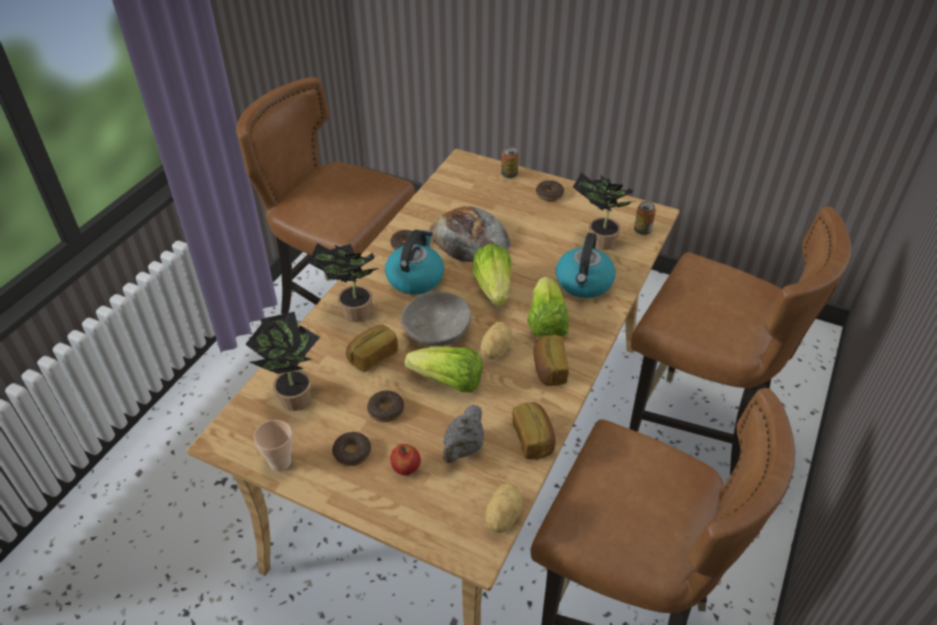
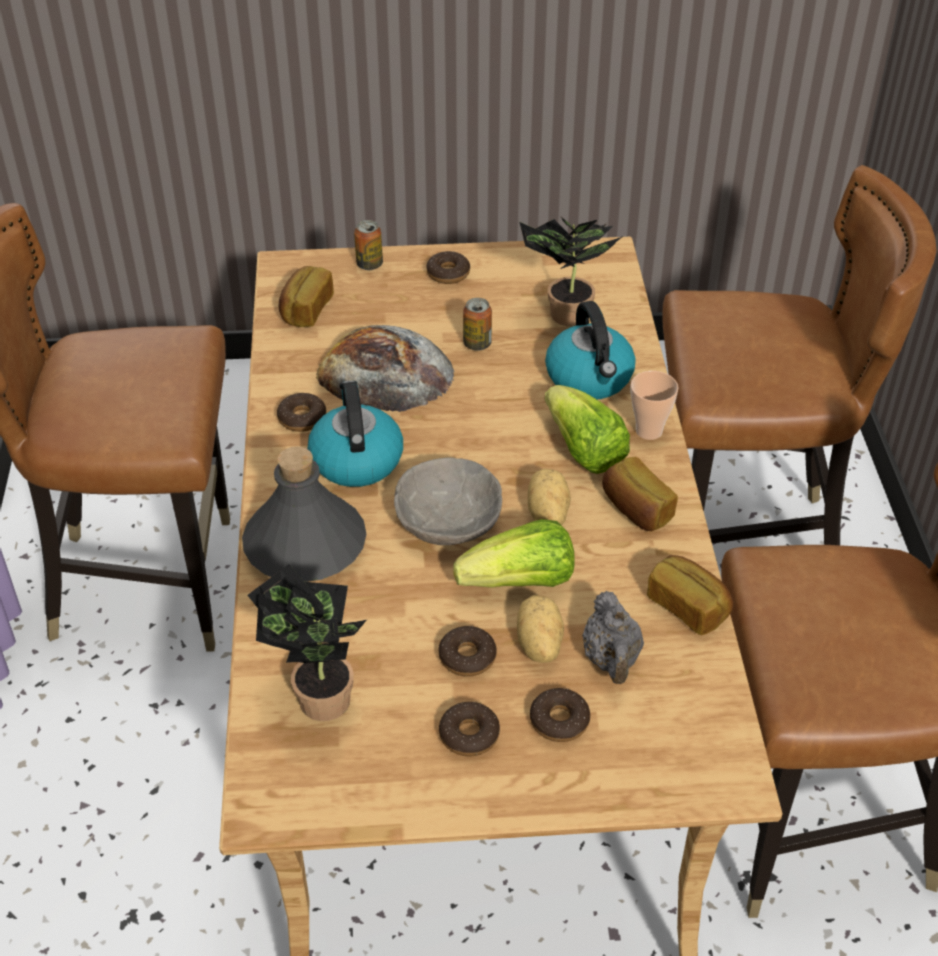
camera: 30 degrees left, 0 degrees up
cup [254,420,293,471] -> cup moved to [631,371,679,440]
potted plant [308,243,379,322] -> grey bottle [242,446,366,582]
bread [346,325,398,372] -> bread moved to [279,266,334,327]
apple [390,444,421,475] -> donut [530,688,590,742]
lettuce [472,244,512,306] -> none
potato [485,483,523,533] -> potato moved to [517,595,564,663]
can [634,201,656,235] -> can moved to [463,298,492,351]

